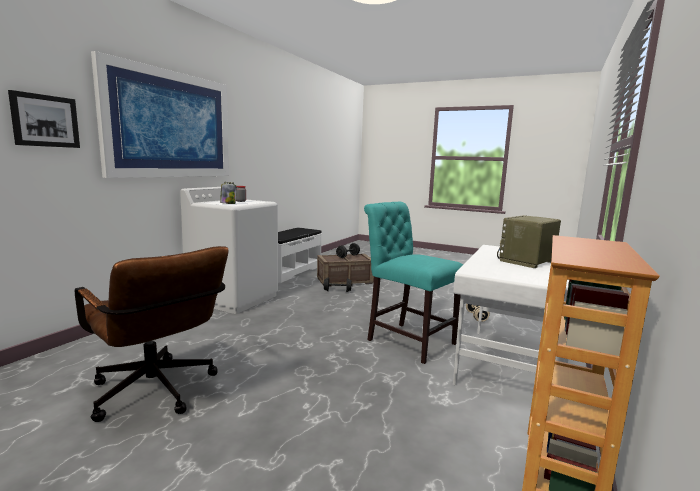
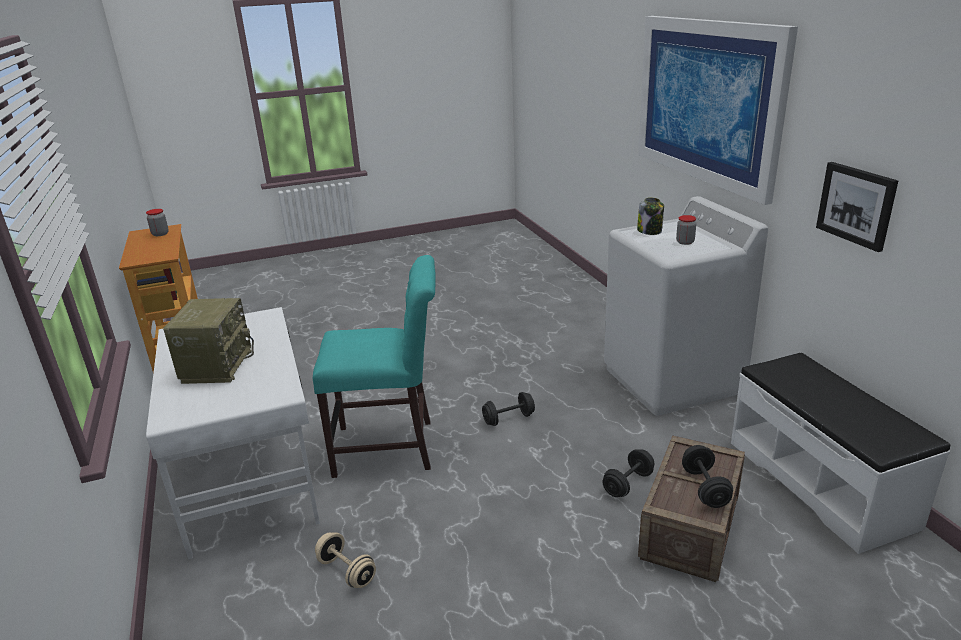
camera: 135 degrees right, 15 degrees up
picture [8,90,80,148] -> picture moved to [816,162,898,252]
brown office chair [75,246,229,422] -> none
none -> jar [146,209,169,236]
none -> black dumbbell [482,392,535,426]

